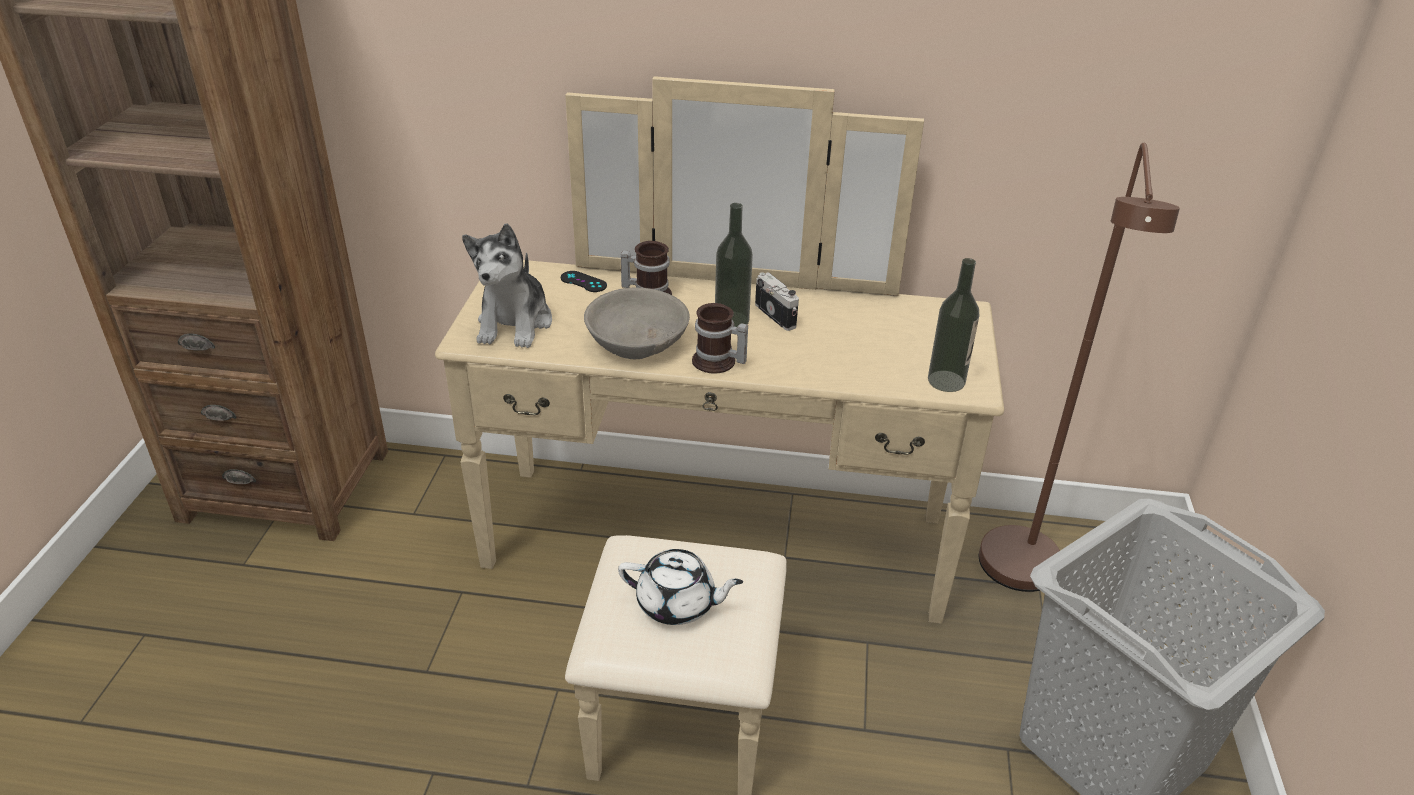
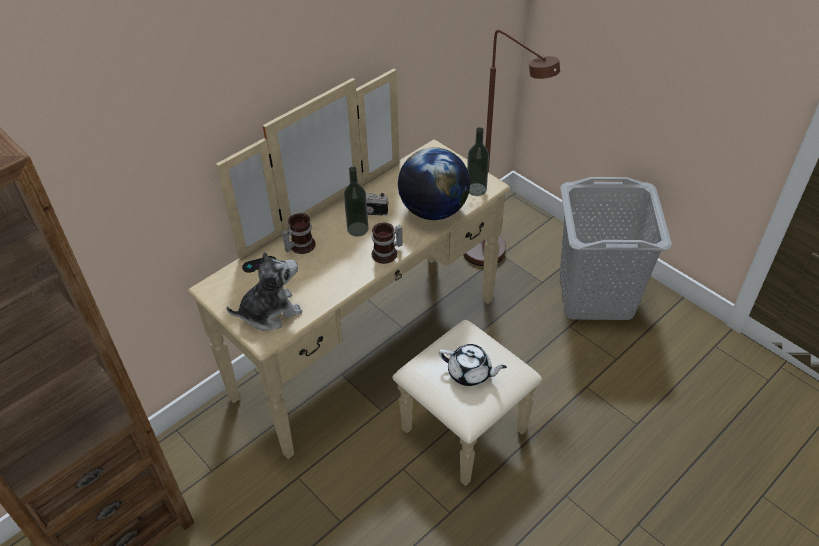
camera: 50 degrees left, 10 degrees up
plush toy [462,223,552,348] -> plush toy turned 75 degrees counterclockwise [227,251,302,331]
grey bowl [584,288,690,359] -> none
white teapot [618,549,743,625] -> white teapot turned 60 degrees clockwise [439,344,507,386]
none -> globe [398,147,470,220]

